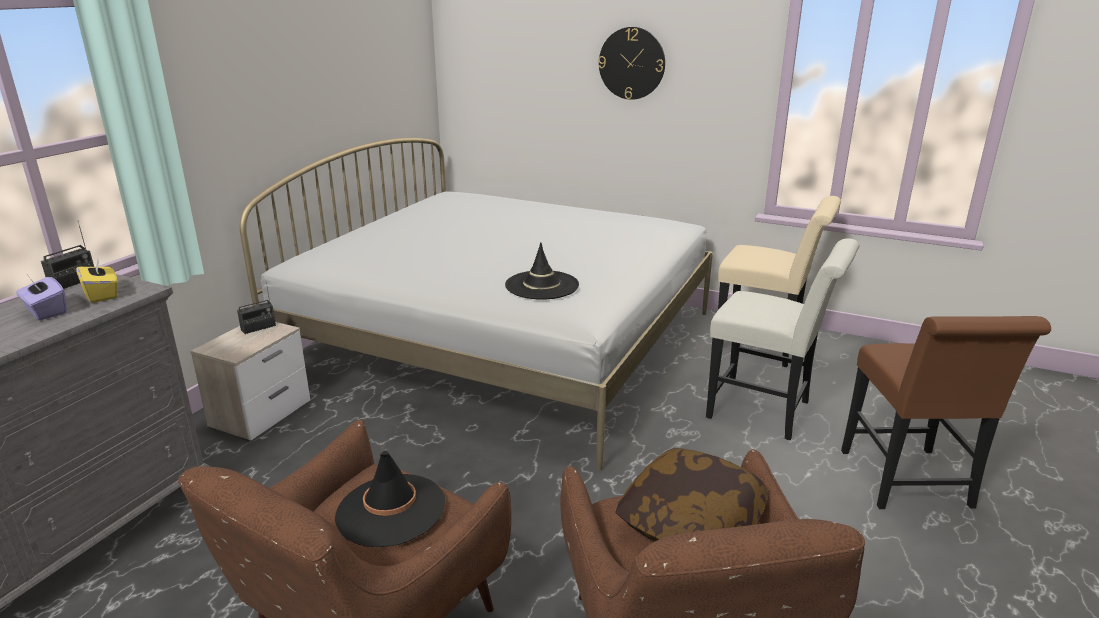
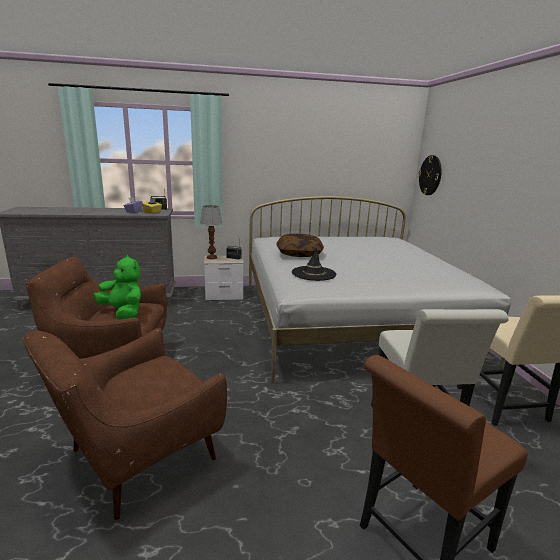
camera: 55 degrees right, 5 degrees down
black hat [335,451,445,547] -> green plush toy [93,255,141,319]
wall clock [598,27,665,100] -> wall clock moved to [418,155,442,195]
pillow [615,448,768,542] -> pillow moved to [276,234,324,257]
none -> table lamp [200,205,223,259]

